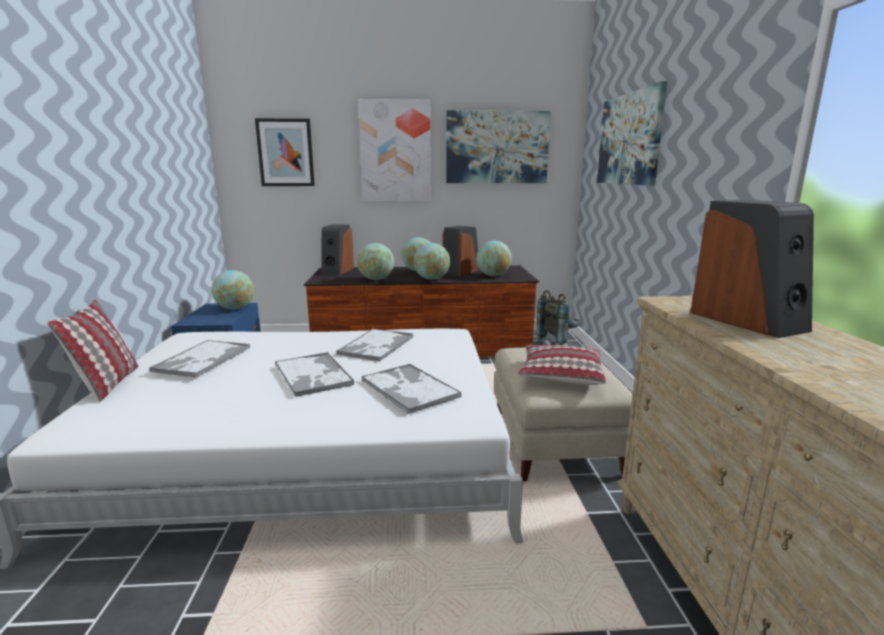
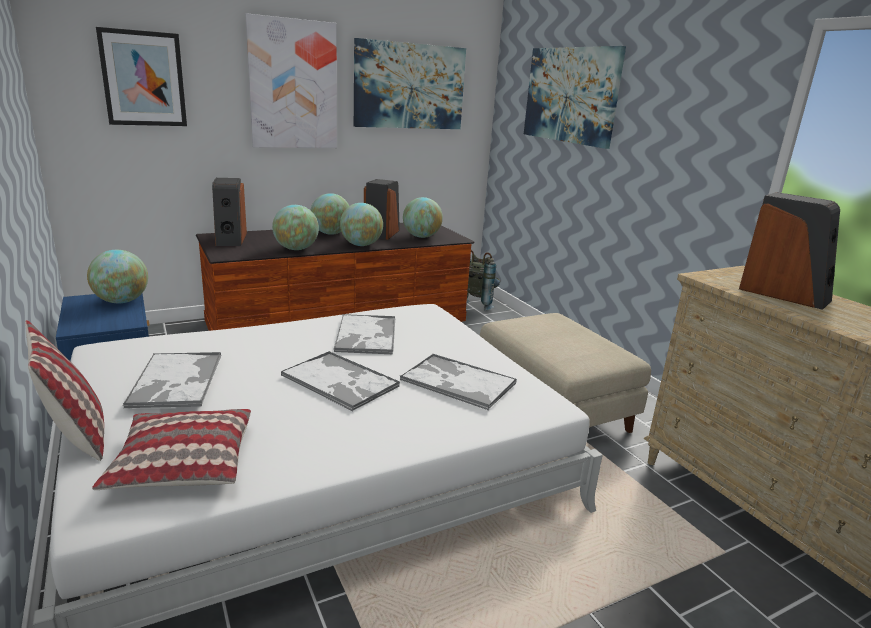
camera: 25 degrees left, 5 degrees up
pillow [518,345,606,385] -> pillow moved to [92,409,251,490]

